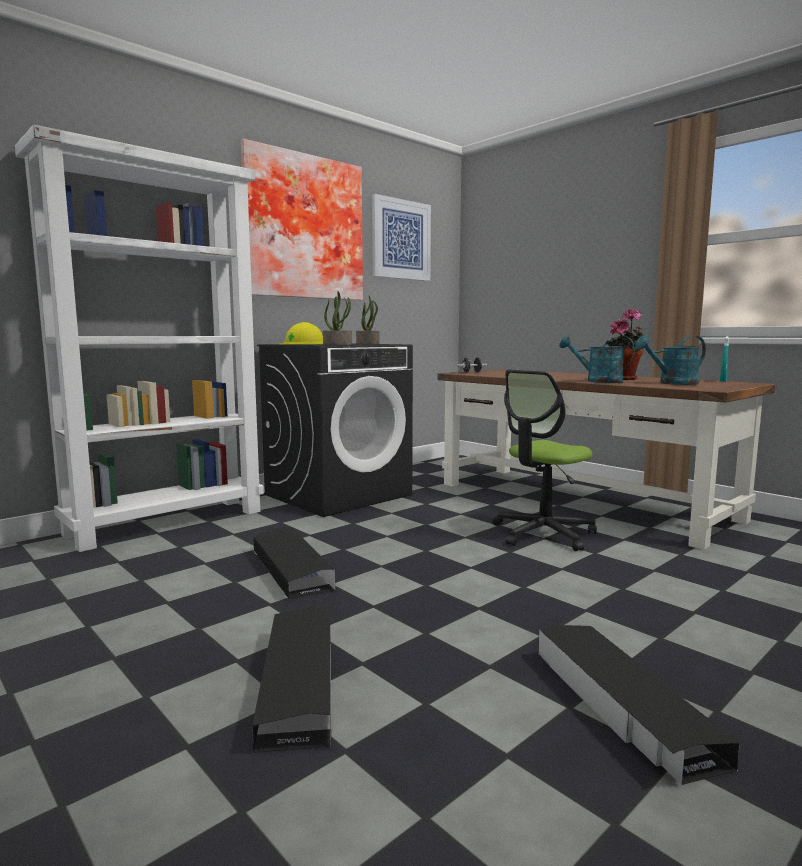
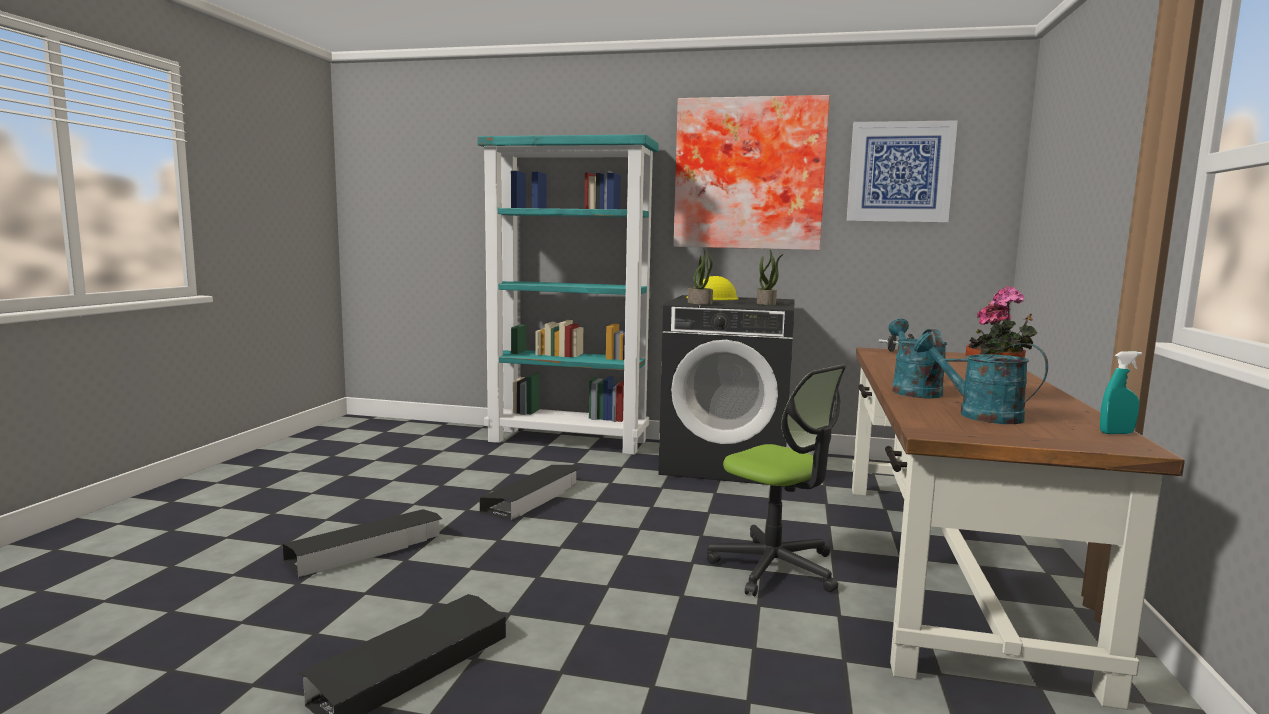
camera: 55 degrees right, 0 degrees up
white bookcase [15,125,264,552] -> turquoise bookcase [477,134,659,455]
office chair [492,369,597,551] -> office chair turned 150 degrees counterclockwise [707,364,847,596]

